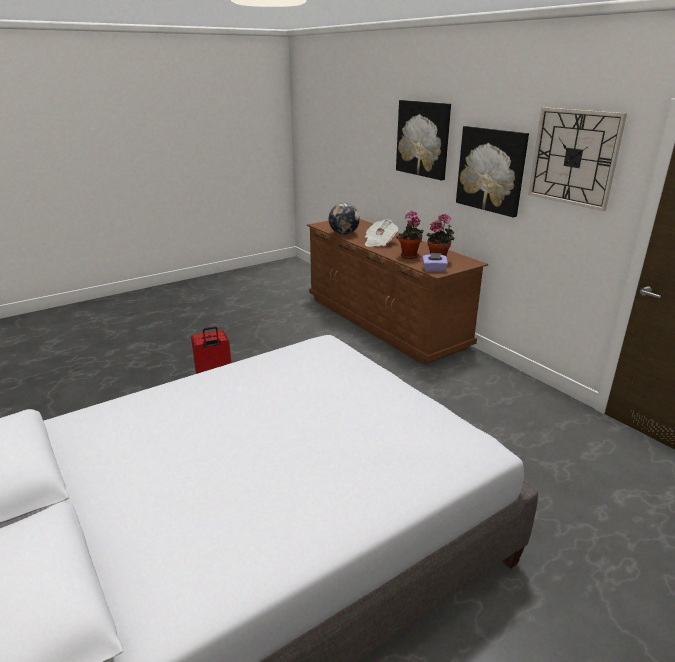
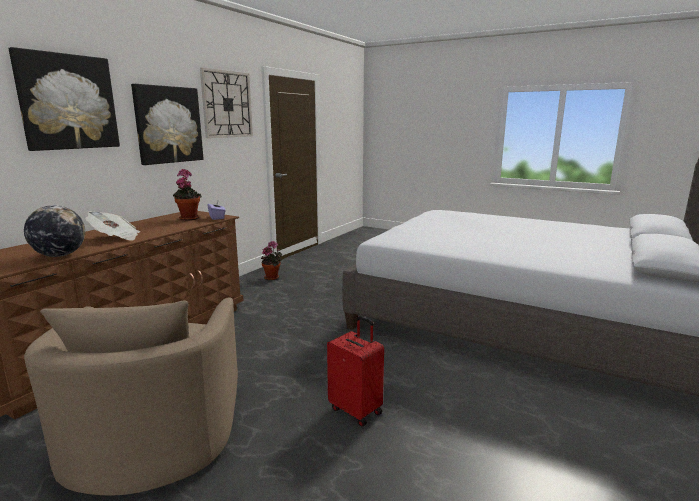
camera: 115 degrees left, 10 degrees down
potted plant [396,211,424,259] -> potted plant moved to [261,241,283,280]
none -> beige armchair [24,297,238,496]

